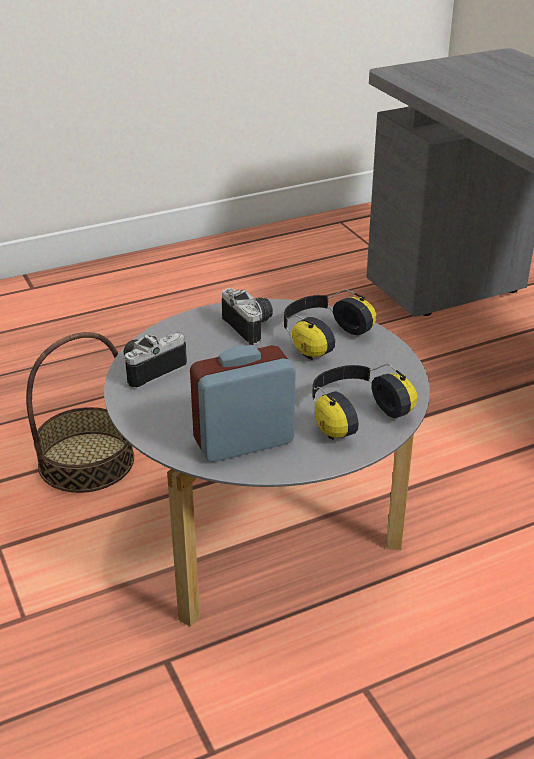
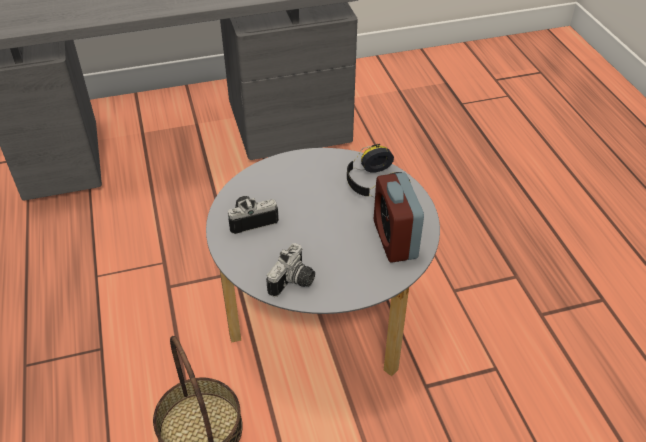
camera: 80 degrees left, 10 degrees up
camera [124,332,187,389] -> camera turned 120 degrees counterclockwise [266,243,315,297]
headphones [284,289,376,360] -> none

